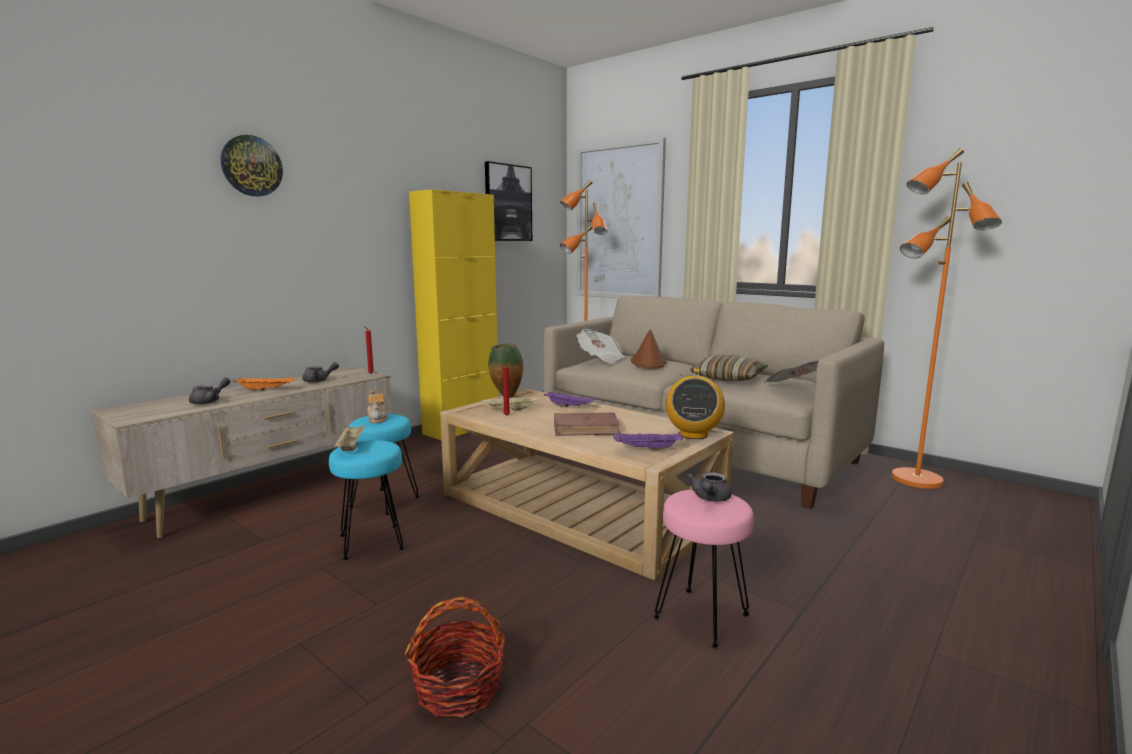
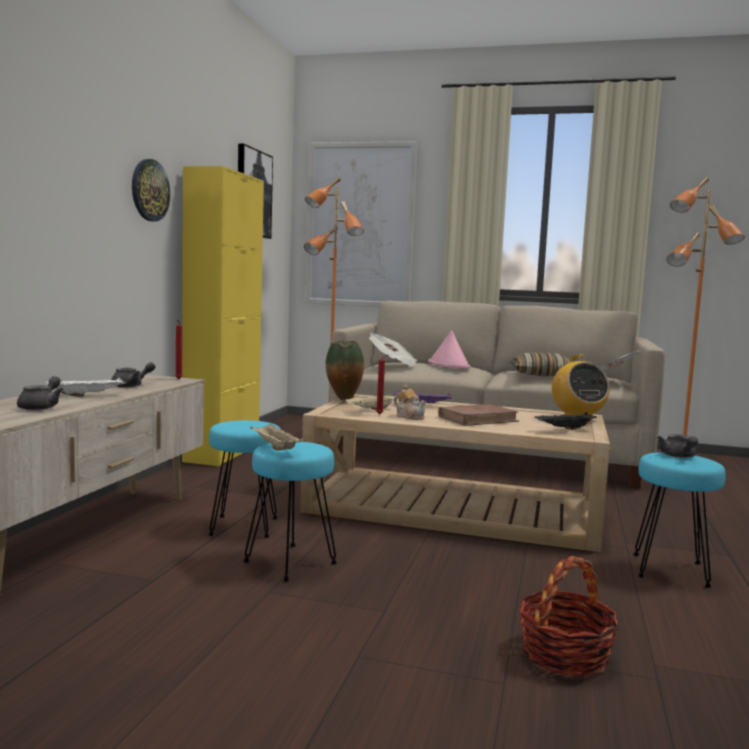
camera: 25 degrees left, 5 degrees down
wall clock [221,135,283,196] -> wall clock moved to [132,159,170,222]
orange tray [233,376,294,391] -> white tray [46,377,126,397]
teapot [367,389,388,423] -> teapot moved to [393,384,426,420]
purple tray [613,432,683,451] -> black tray [535,412,597,430]
brown hat [631,329,667,369] -> pink hat [428,330,471,369]
pink stool [653,489,754,648] -> turquoise stool [633,452,726,588]

